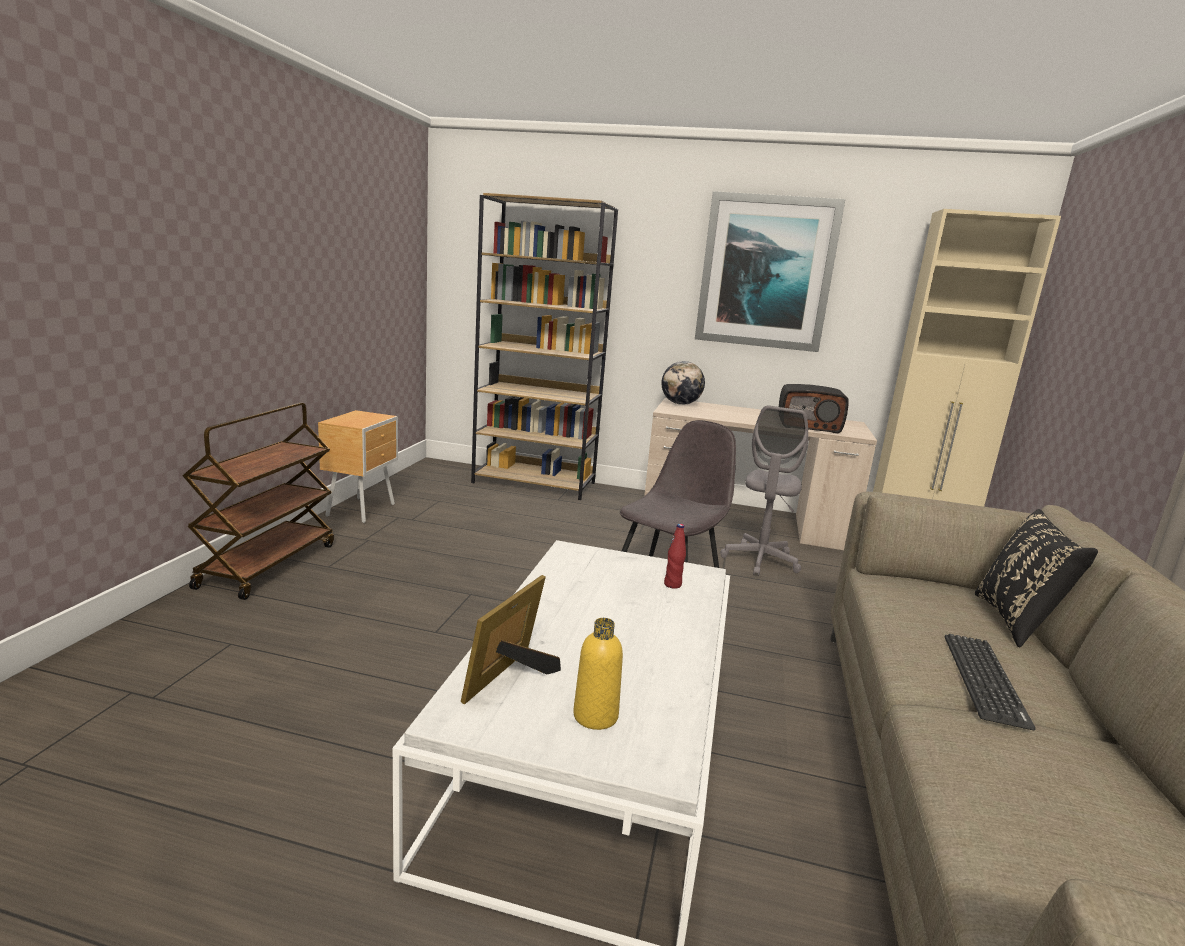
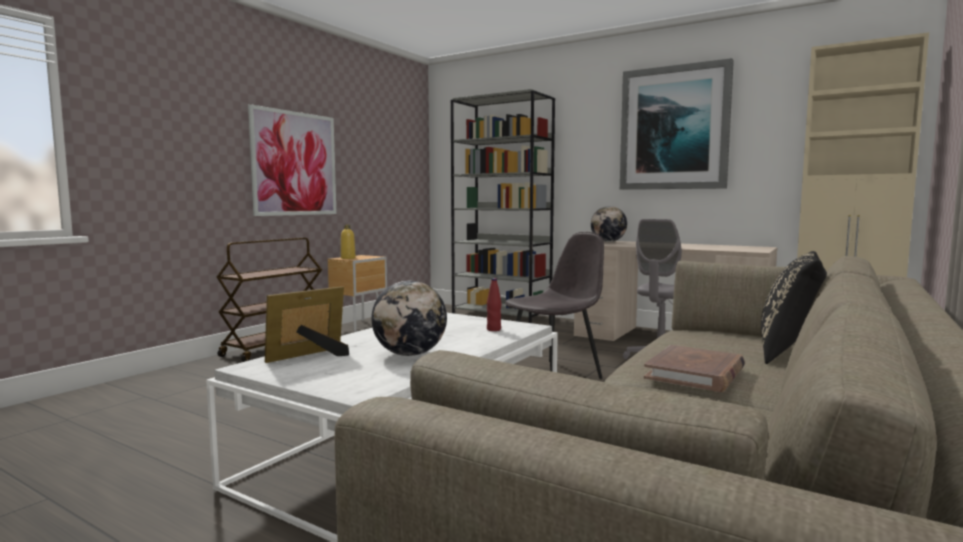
camera: 20 degrees right, 10 degrees down
brown bookcase [471,193,618,500] -> grey bookcase [451,89,555,323]
yellow bottle [573,618,623,730] -> yellow bottle moved to [341,225,356,259]
radio [779,384,849,434] -> none
keyboard [945,634,1036,730] -> brown book [644,345,745,392]
none -> picture [248,104,337,216]
none -> globe [371,281,447,356]

